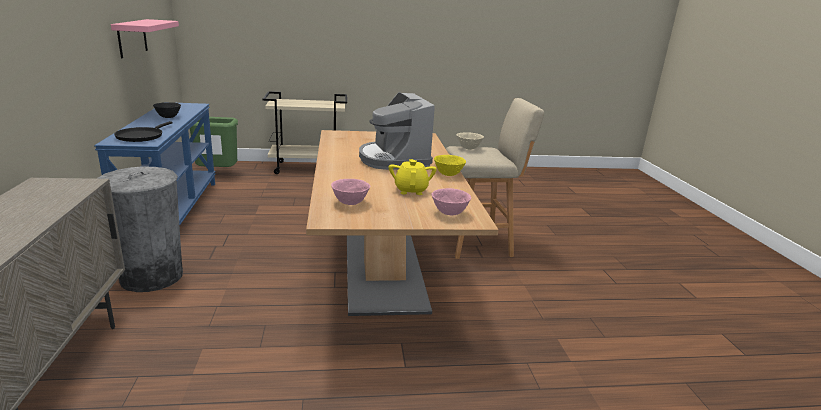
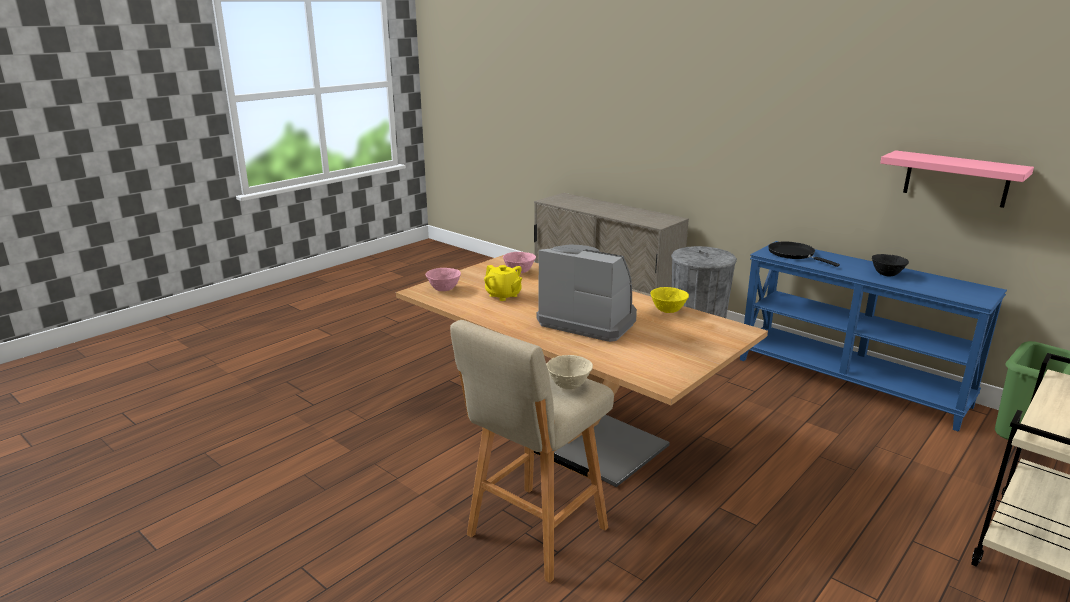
camera: 140 degrees right, 0 degrees up
yellow bowl [434,155,466,176] -> yellow bowl moved to [650,287,689,313]

